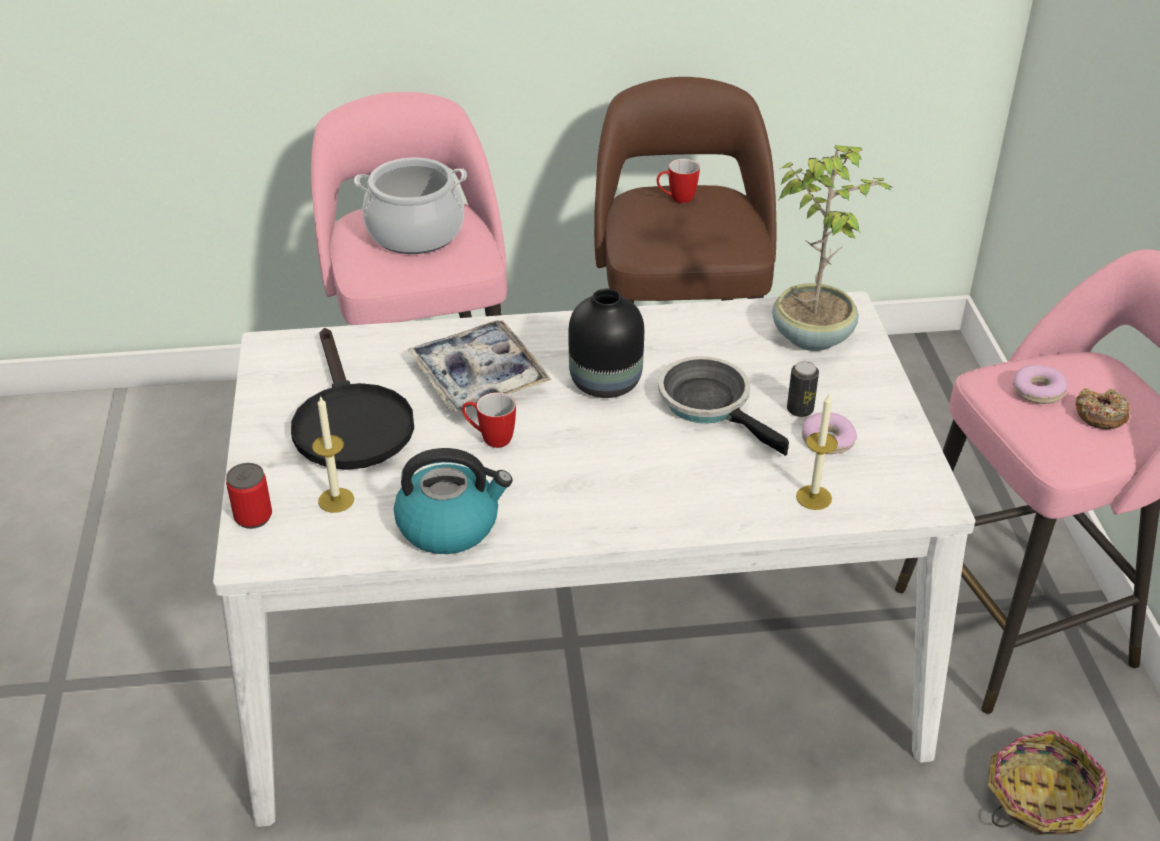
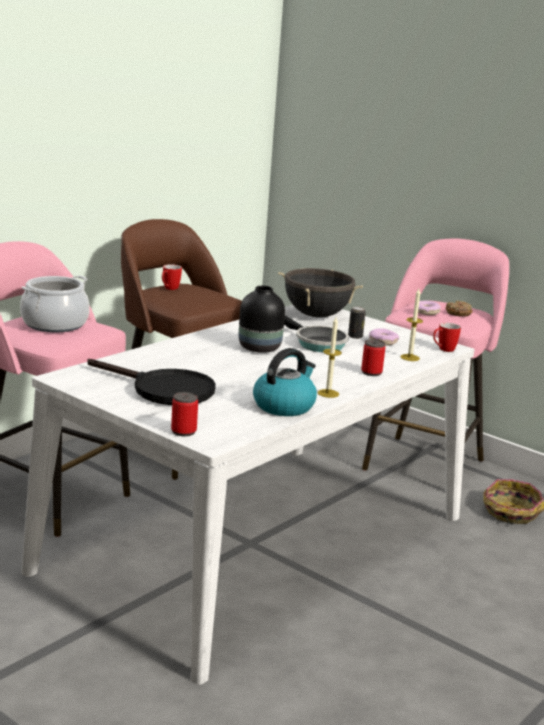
camera: 45 degrees left, 20 degrees down
candle [312,395,354,513] -> candle moved to [318,317,342,398]
tray [407,320,552,412] -> none
mug [462,392,516,448] -> mug moved to [433,322,461,352]
frying pan [658,356,789,456] -> frying pan turned 135 degrees counterclockwise [284,315,349,352]
potted plant [772,145,894,351] -> black cooking pot [278,268,363,318]
none -> can [361,339,385,376]

